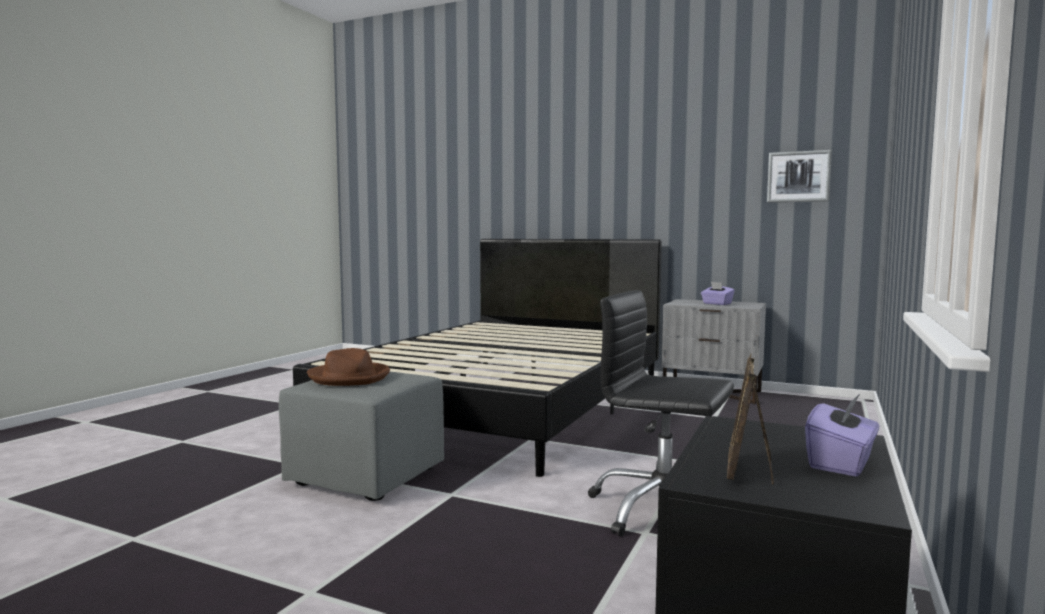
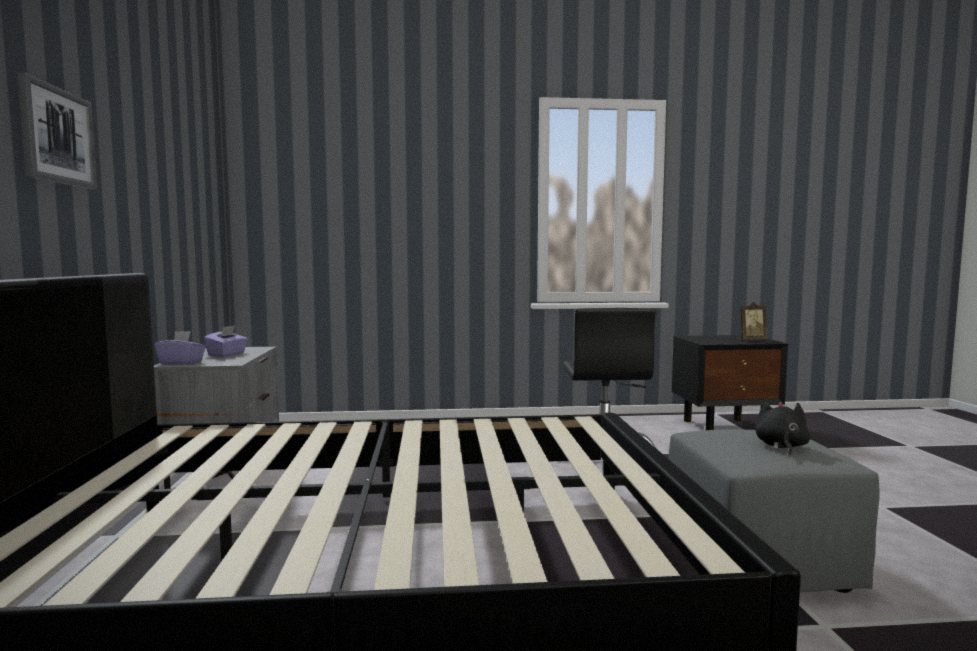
camera: 120 degrees left, 0 degrees up
brown hat [307,348,390,386] -> black plush toy [756,401,810,455]
picture [767,150,832,203] -> picture moved to [17,72,97,189]
purple tissue box [805,394,879,477] -> purple tissue box moved to [154,331,206,365]

